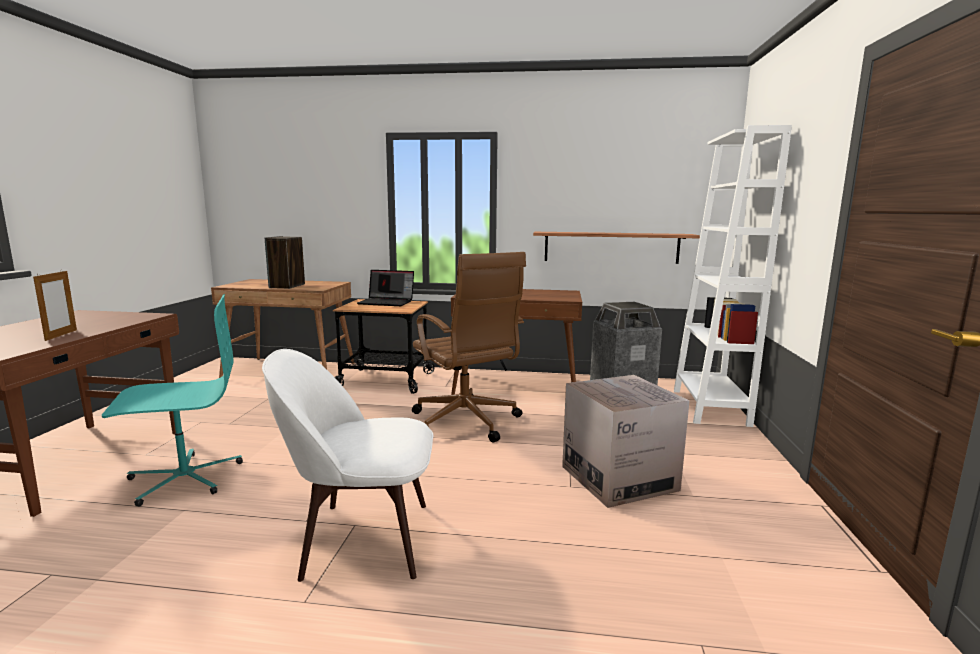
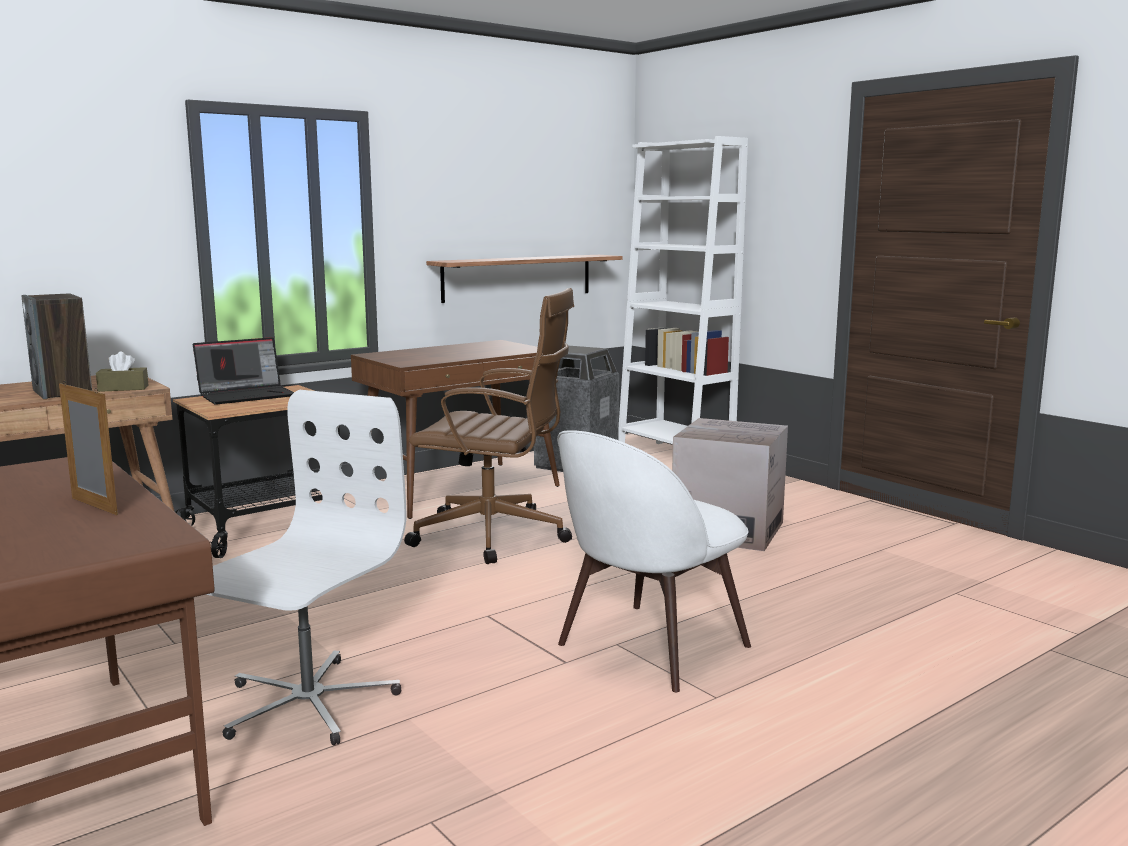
camera: 45 degrees left, 0 degrees up
turquoise office chair [102,294,243,506] -> white office chair [206,390,406,745]
none -> brown tissue box [96,352,148,392]

